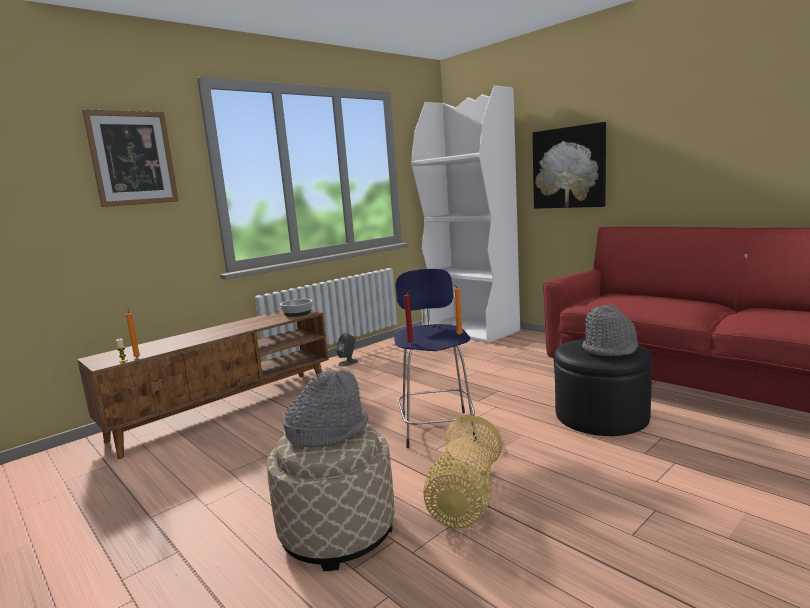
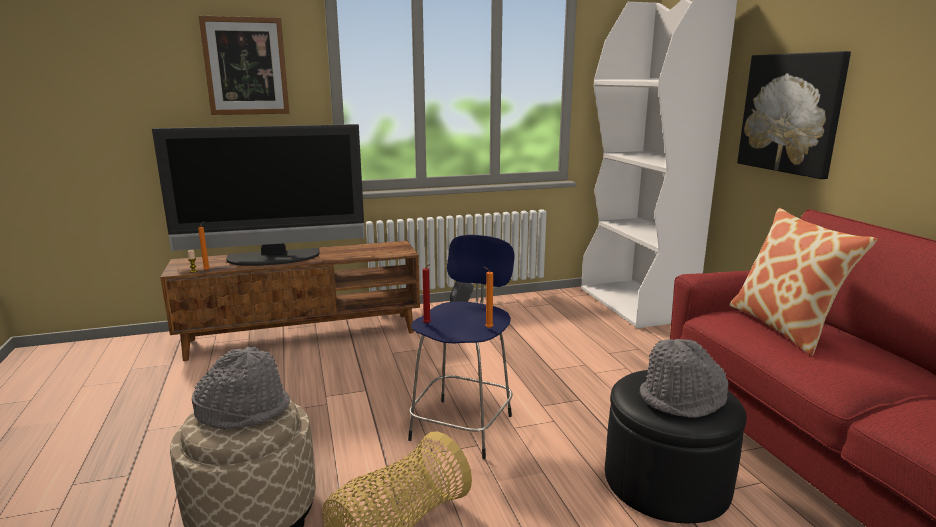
camera: 25 degrees right, 5 degrees up
bowl [280,299,313,317] -> none
none -> television [152,124,365,266]
none -> pillow [729,208,877,356]

